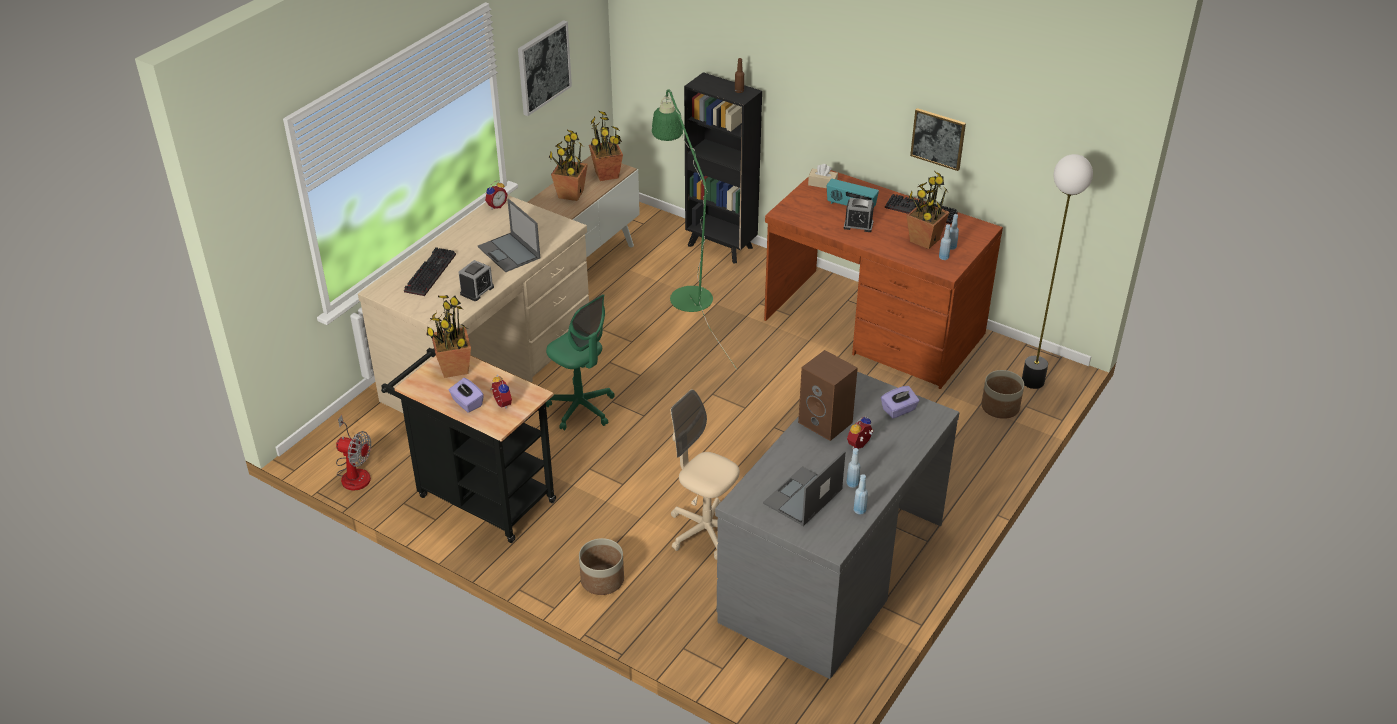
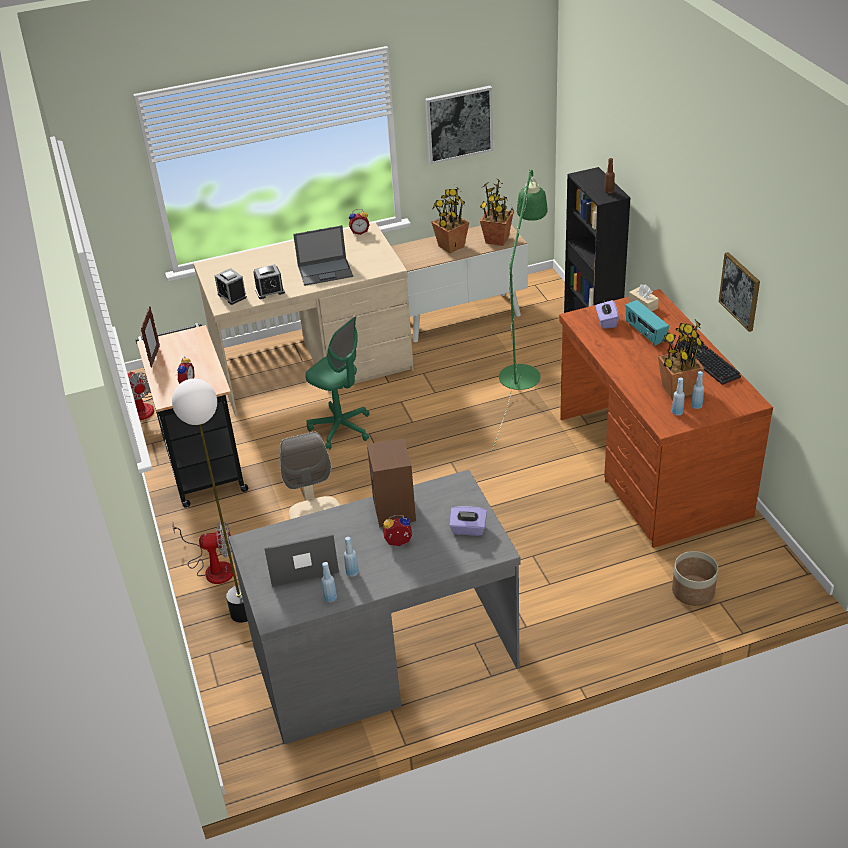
camera: 40 degrees right, 0 degrees up
keyboard [404,247,456,296] -> none
potted plant [426,295,471,378] -> none
purple tissue box [449,378,484,413] -> purple tissue box moved to [596,300,619,329]
laptop [478,199,540,272] -> laptop turned 105 degrees counterclockwise [293,225,353,286]
green office chair [546,294,615,430] -> green office chair turned 45 degrees counterclockwise [305,316,369,450]
planter [579,538,624,595] -> fan [172,521,233,584]
alarm clock [844,198,874,232] -> alarm clock moved to [214,268,247,305]
floor lamp [1022,154,1093,389] -> floor lamp moved to [172,379,248,623]
none -> picture frame [141,306,160,367]

